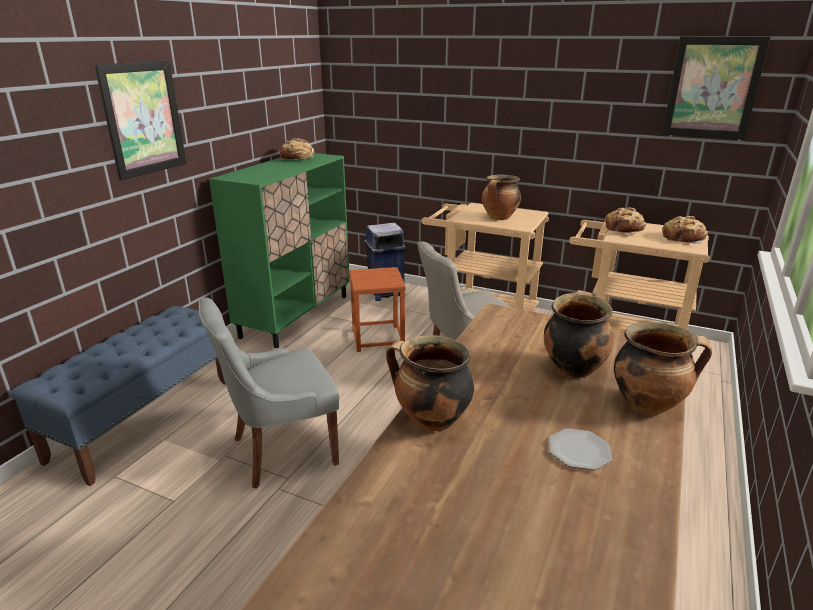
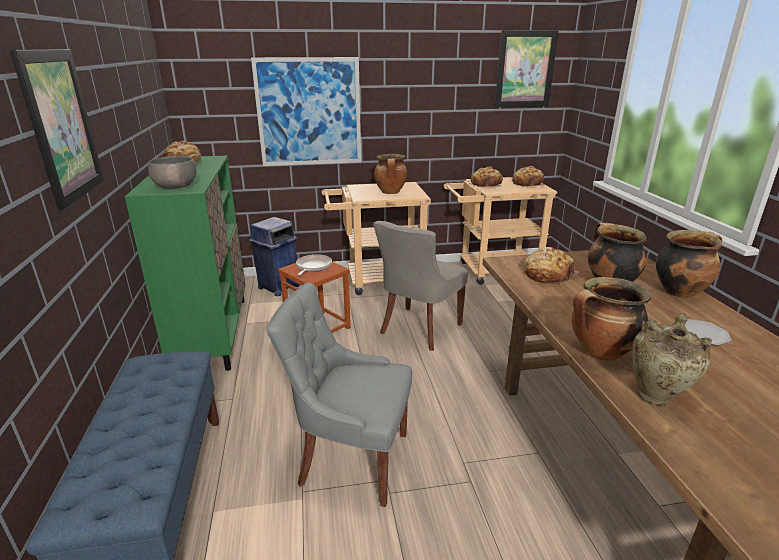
camera: 35 degrees left, 0 degrees up
grey chair [199,298,339,489] -> grey chair turned 75 degrees clockwise [266,283,412,507]
none -> grey bowl [148,156,197,189]
none -> picture [251,57,361,166]
none -> frying pan [296,254,332,275]
none -> bread [524,247,579,284]
none -> beige vase [632,313,712,405]

